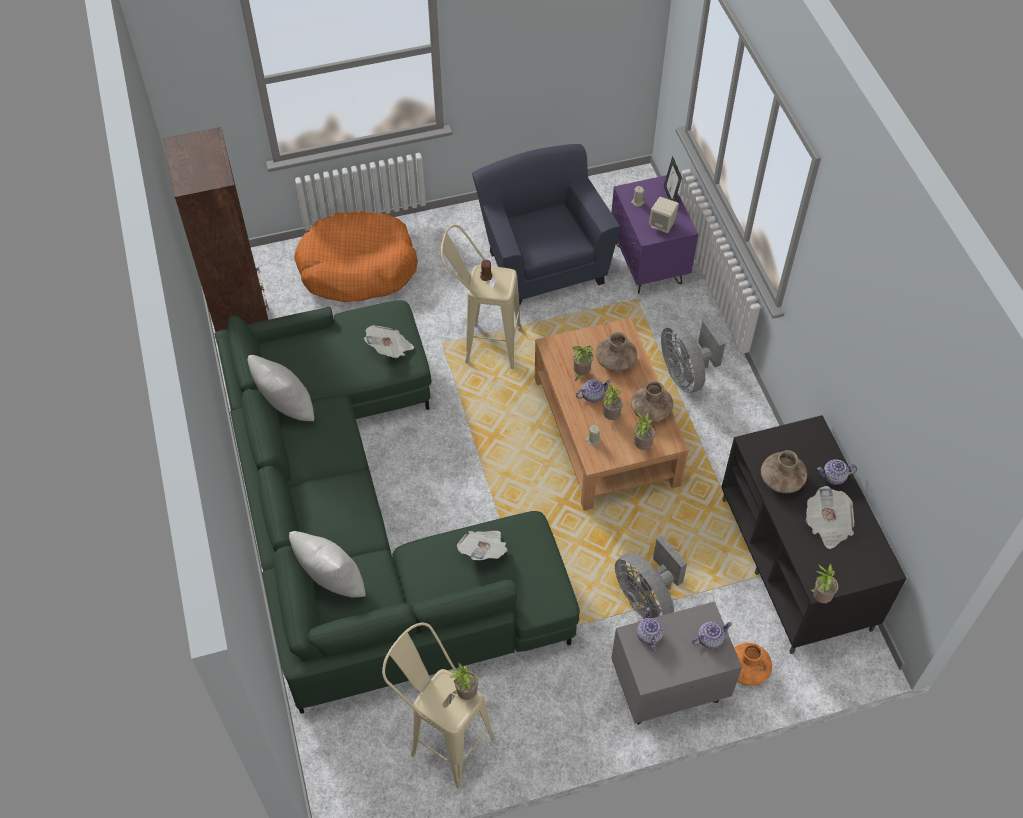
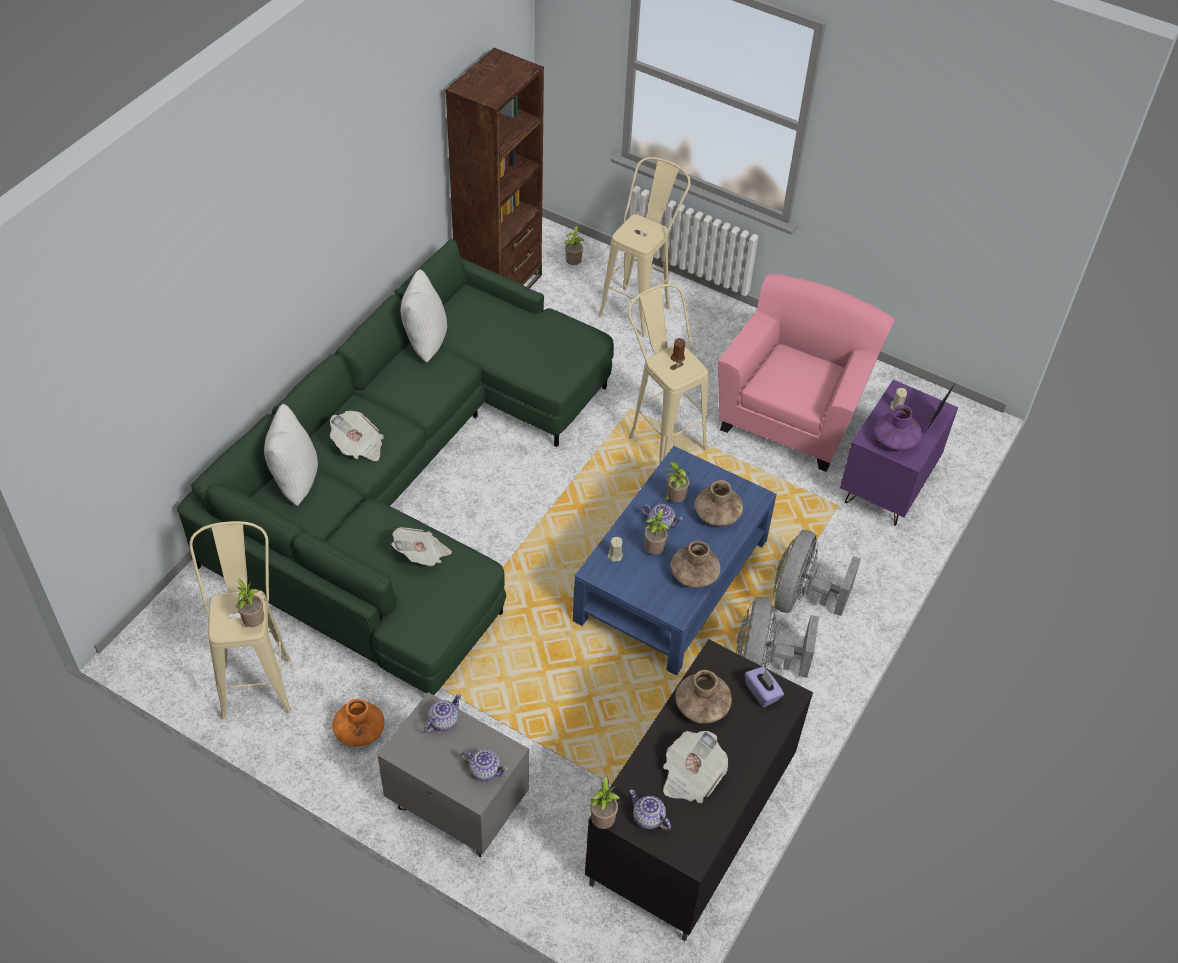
camera: 45 degrees right, 5 degrees down
orange dog bed [294,211,418,302] -> beige stool [598,157,690,337]
newspaper [364,325,414,358] -> newspaper moved to [330,411,383,461]
blue armchair [472,144,620,305] -> pink armchair [718,274,895,472]
brown coffee table [535,318,689,511] -> blue coffee table [573,446,777,675]
grey fan [615,535,687,619] -> grey fan moved to [737,597,819,678]
potted plant [634,412,655,450] -> potted plant moved to [565,226,584,265]
beige speaker [649,197,679,233] -> purple vase [874,405,922,451]
orange vase [734,643,772,686] -> orange vase moved to [332,699,384,747]
teapot [817,459,857,485] -> teapot moved to [629,790,671,830]
none -> purple tissue box [745,667,784,707]

